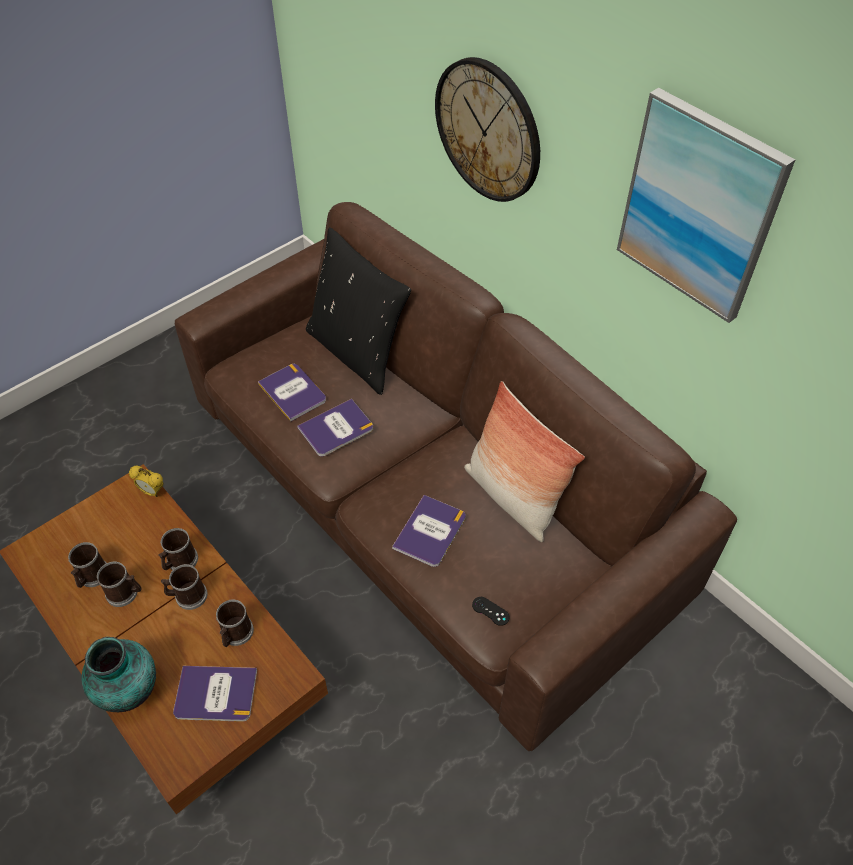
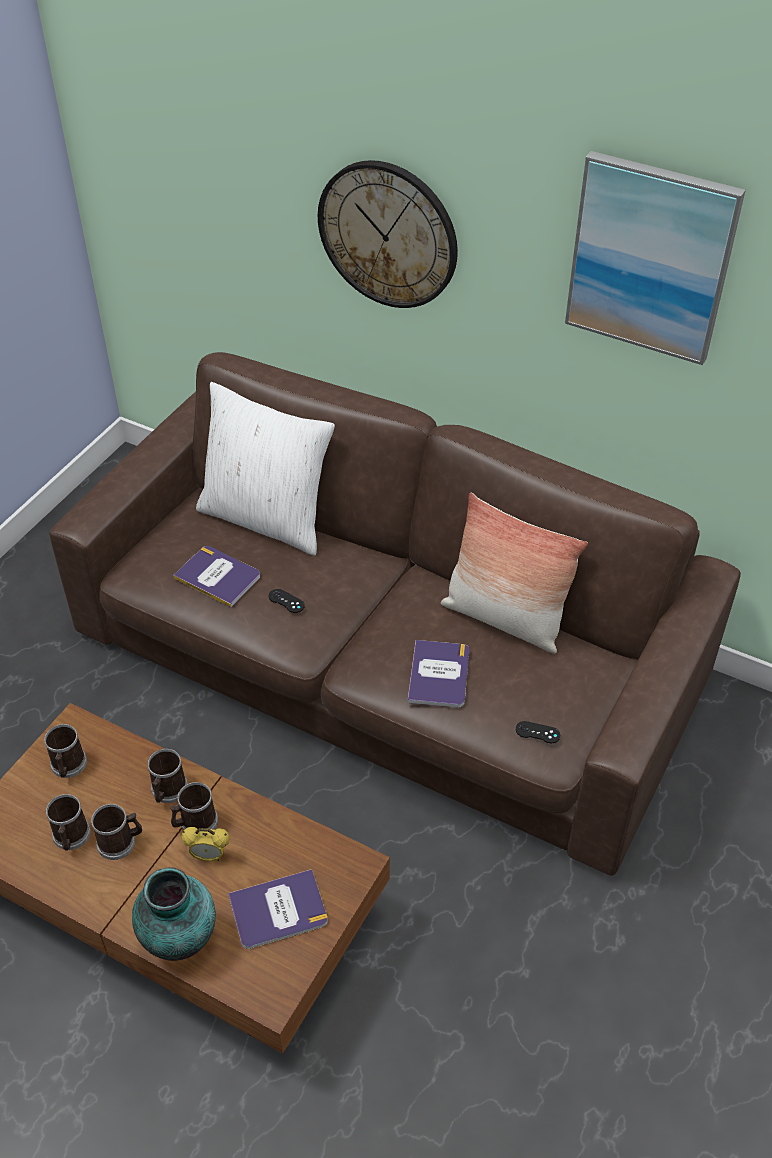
camera: 20 degrees left, 5 degrees down
alarm clock [129,466,164,497] -> alarm clock moved to [181,827,230,861]
mug [216,600,254,647] -> mug moved to [44,724,87,778]
book [297,399,373,456] -> black game controller [269,589,305,613]
black pillow [306,227,411,395] -> white pillow [196,382,335,556]

